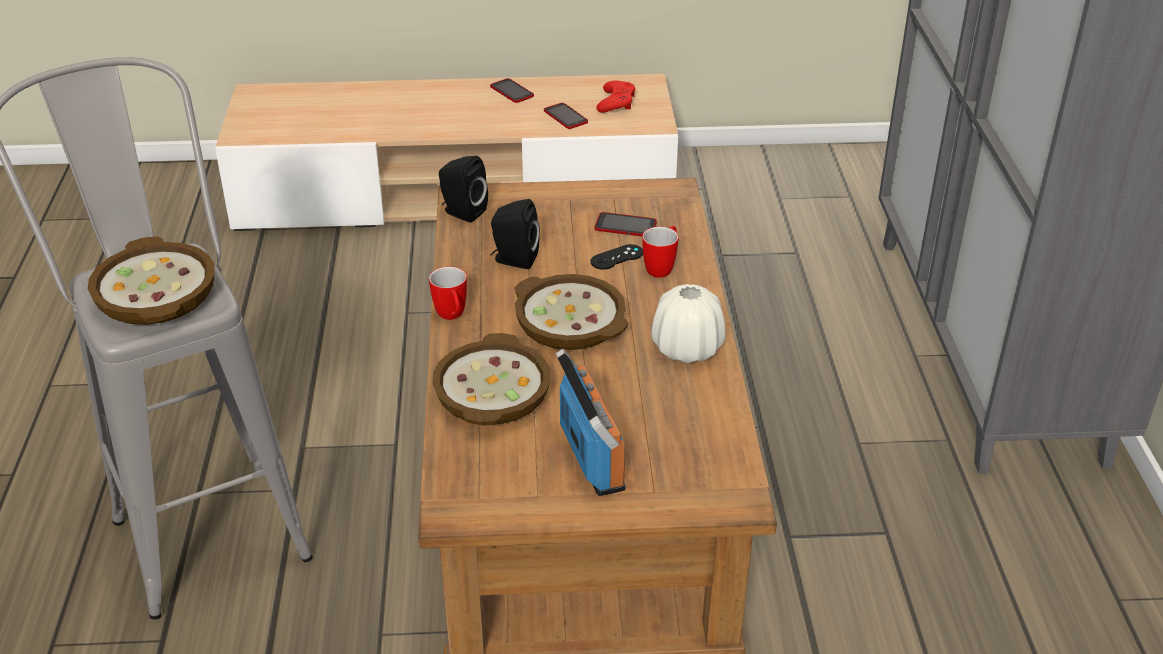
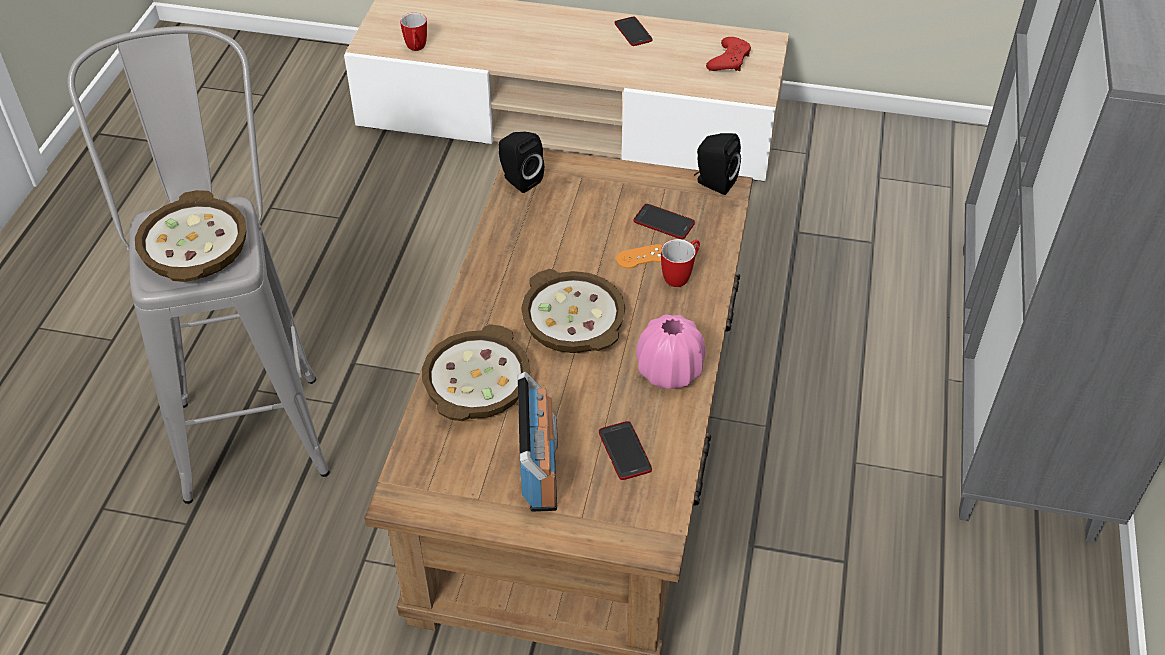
camera: 15 degrees right, 10 degrees up
mug [429,267,467,320] -> mug moved to [400,13,427,51]
black speaker [490,199,540,269] -> black speaker moved to [694,133,741,195]
phone [544,103,588,129] -> phone moved to [599,421,652,480]
black game controller [591,244,643,270] -> orange game controller [616,244,663,268]
white vase [652,284,725,363] -> pink vase [636,315,706,389]

